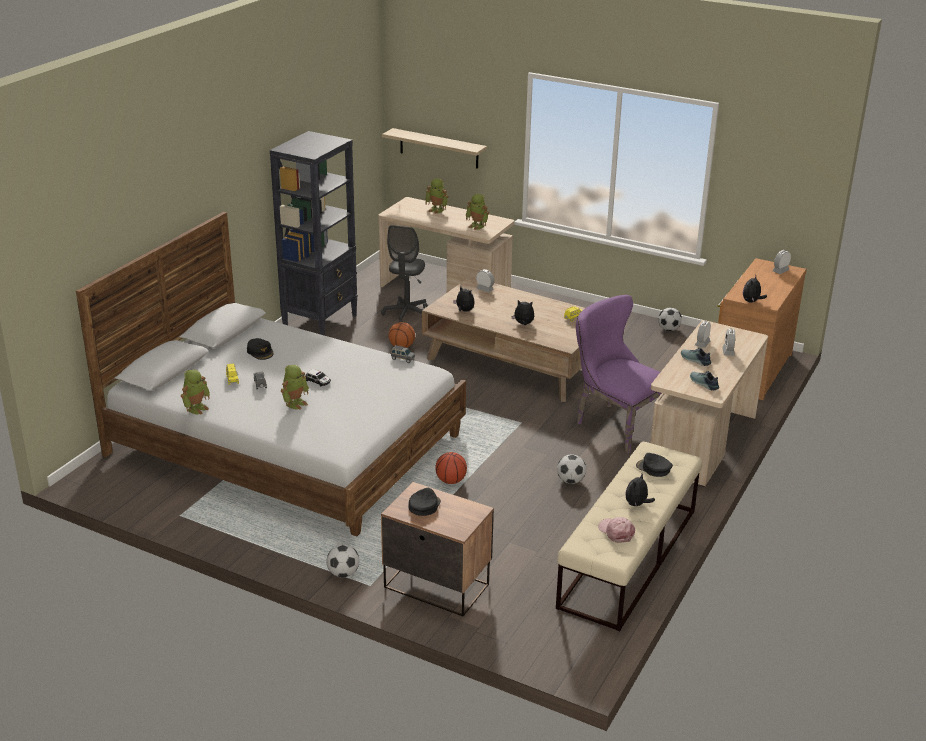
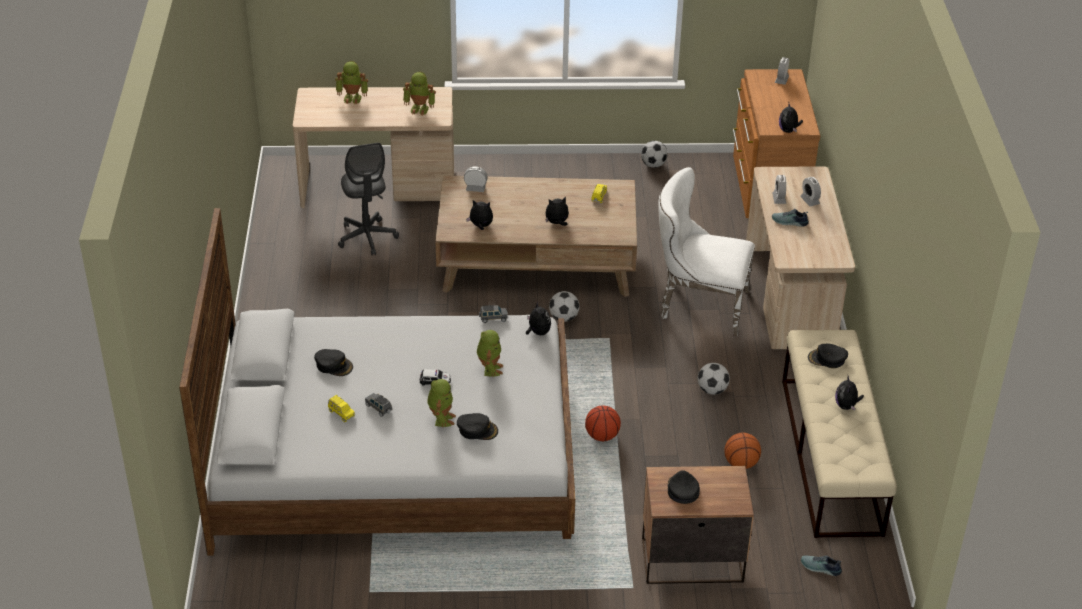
camera: 30 degrees left, 10 degrees up
toy robot [181,370,210,415] -> toy robot moved to [477,330,503,377]
black bookcase [270,131,358,336] -> none
football [327,544,360,577] -> football moved to [549,291,580,322]
shelf [382,128,487,169] -> none
basketball [388,322,415,348] -> basketball moved to [724,433,761,469]
purple chair [576,295,662,453] -> white chair [658,167,755,337]
pink cap [598,517,635,543] -> none
shoe [690,371,719,391] -> shoe moved to [801,555,842,576]
none -> black cap [457,413,498,440]
none -> plush toy [526,301,551,335]

